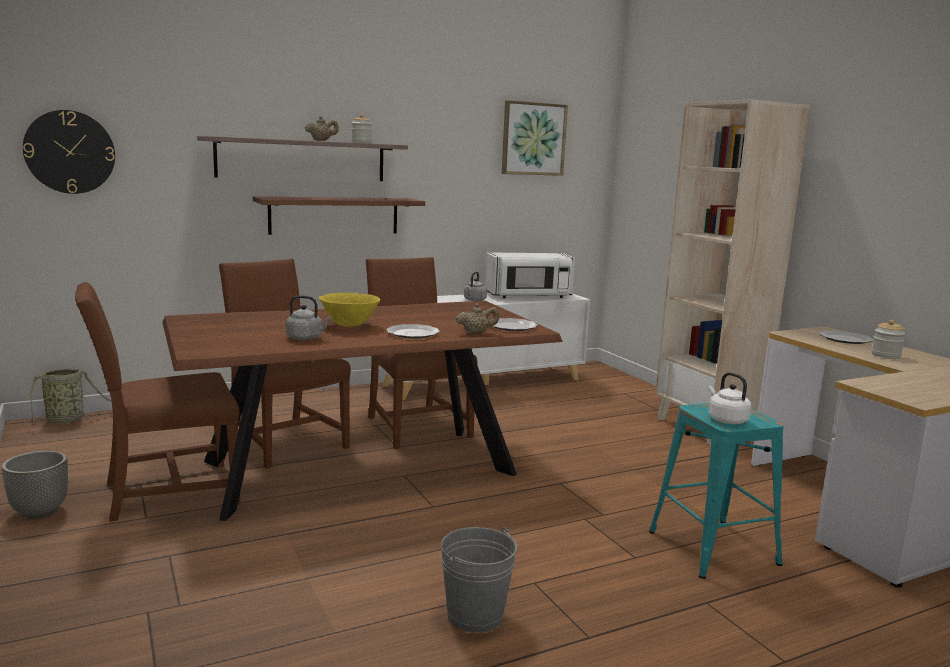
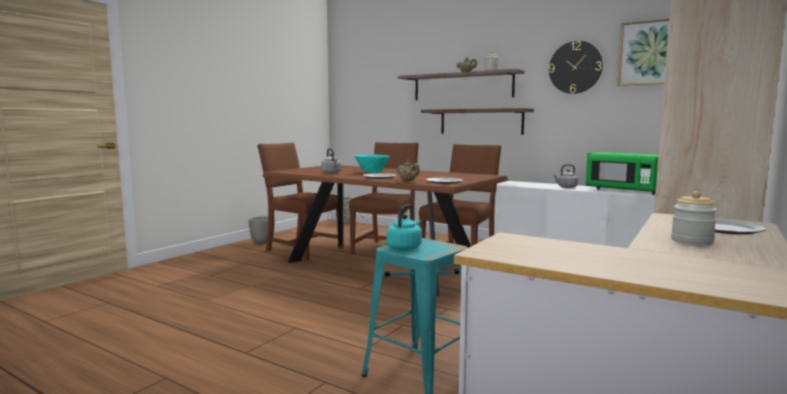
camera: 60 degrees right, 5 degrees down
wall clock [23,110,115,194] -> wall clock moved to [549,41,603,94]
yellow bowl [319,293,380,327] -> turquoise bowl [354,155,390,173]
grey bucket [441,527,517,633] -> none
white microwave [485,253,575,298] -> green microwave [586,152,659,195]
white kettle [709,372,751,424] -> turquoise kettle [386,204,422,250]

